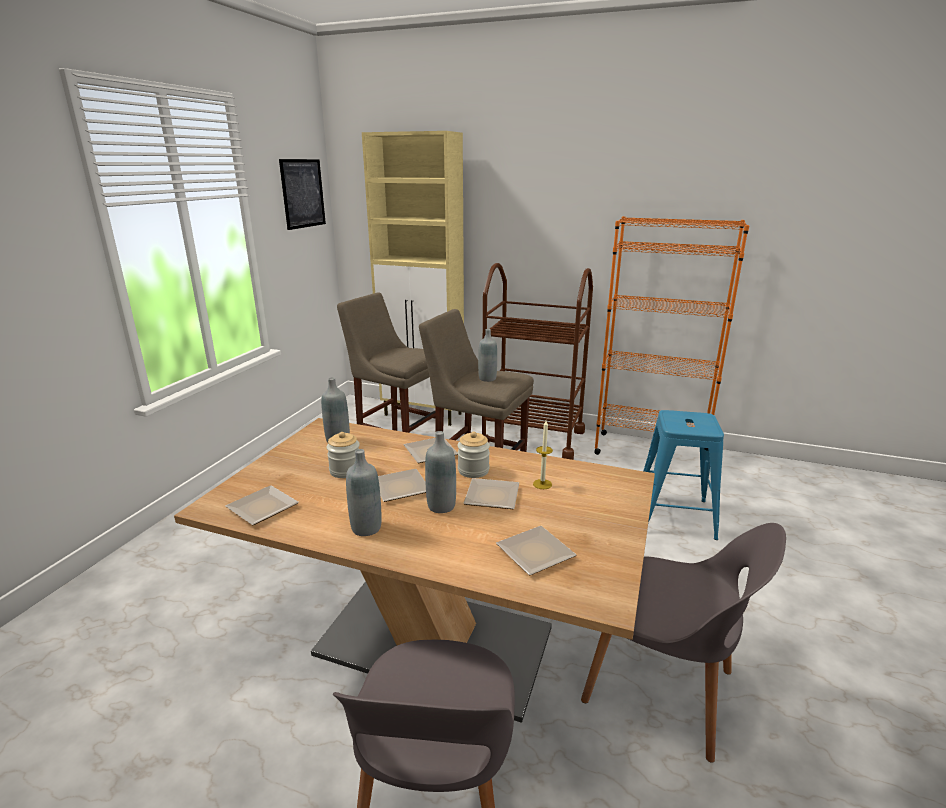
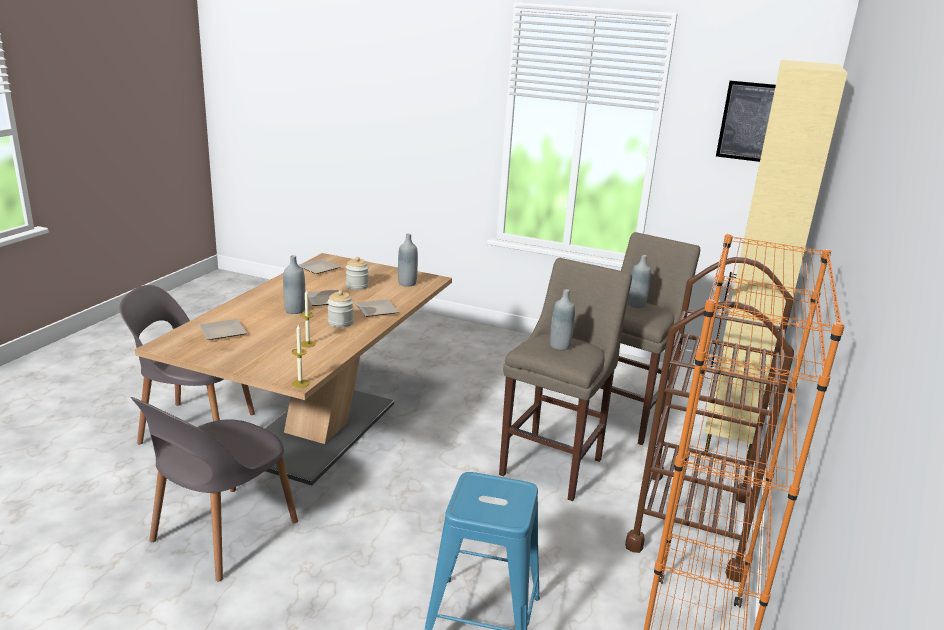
camera: 90 degrees right, 0 degrees up
grey bottle [346,449,382,536] -> grey bottle moved to [628,255,651,308]
plate [463,478,519,509] -> none
none -> candle [292,325,309,388]

